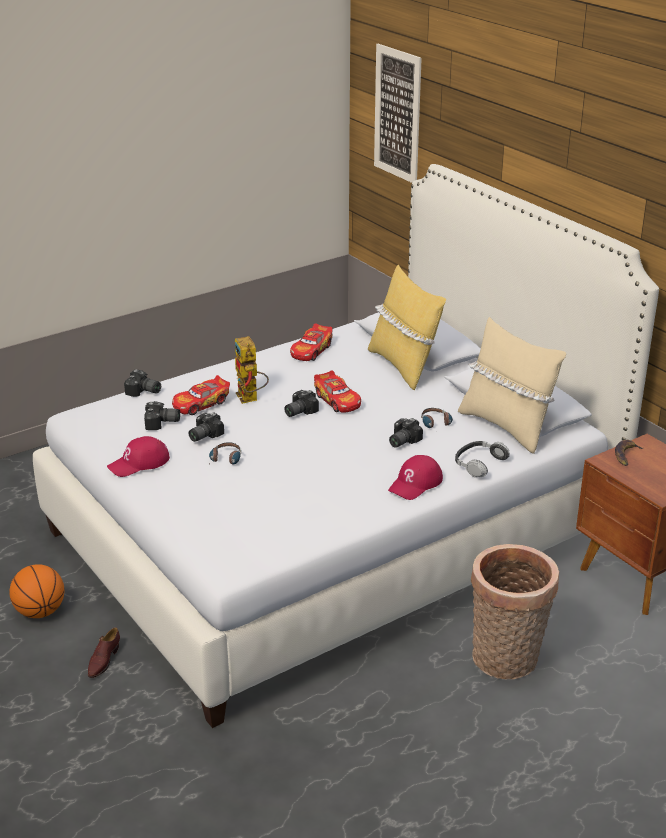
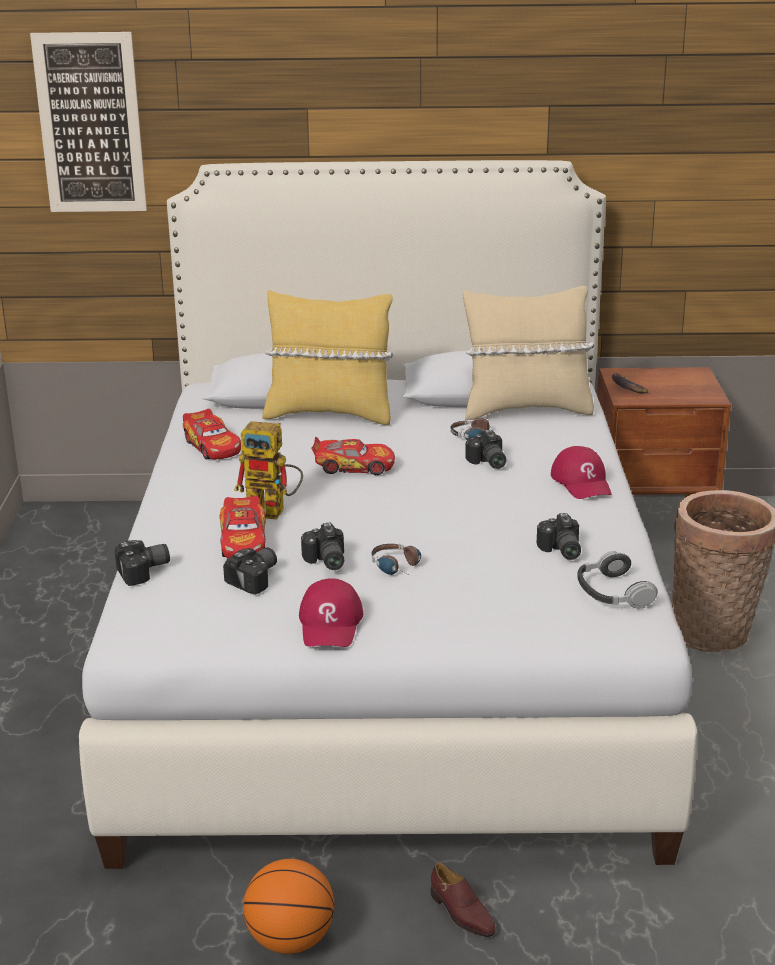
camera: 55 degrees left, 5 degrees down
camera [284,390,319,417] -> camera moved to [537,513,581,560]
headphones [455,441,510,478] -> headphones moved to [577,551,658,609]

